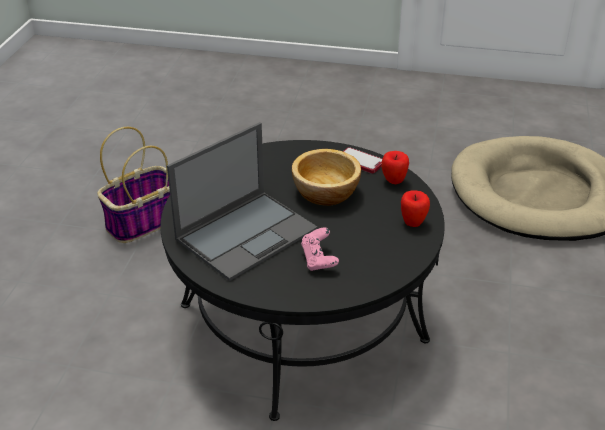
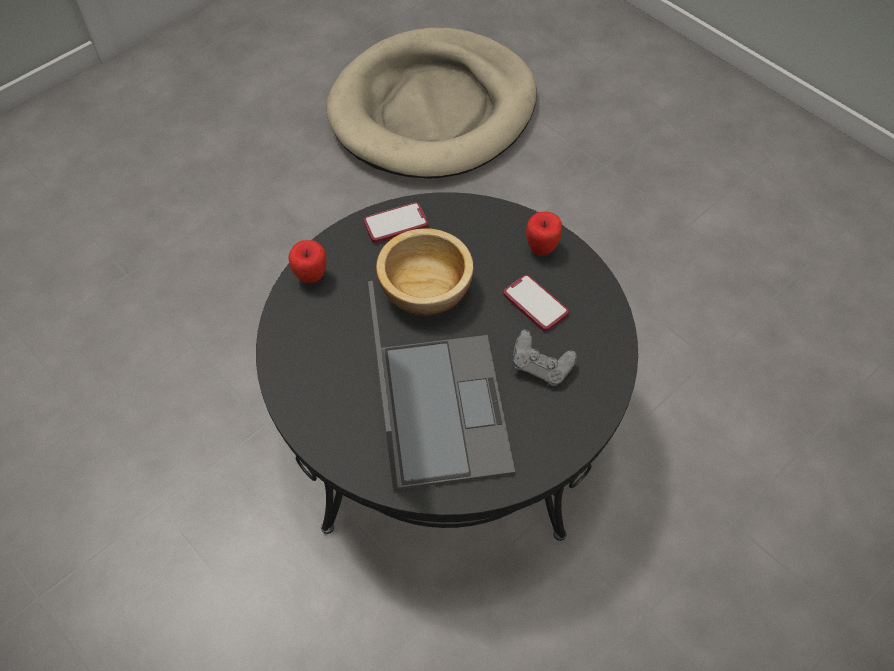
camera: 55 degrees left, 20 degrees up
basket [97,127,170,243] -> none
pink game controller [301,227,339,271] -> grey game controller [512,330,577,386]
apple [381,151,409,184] -> apple moved to [288,240,326,283]
none -> phone [504,275,569,332]

